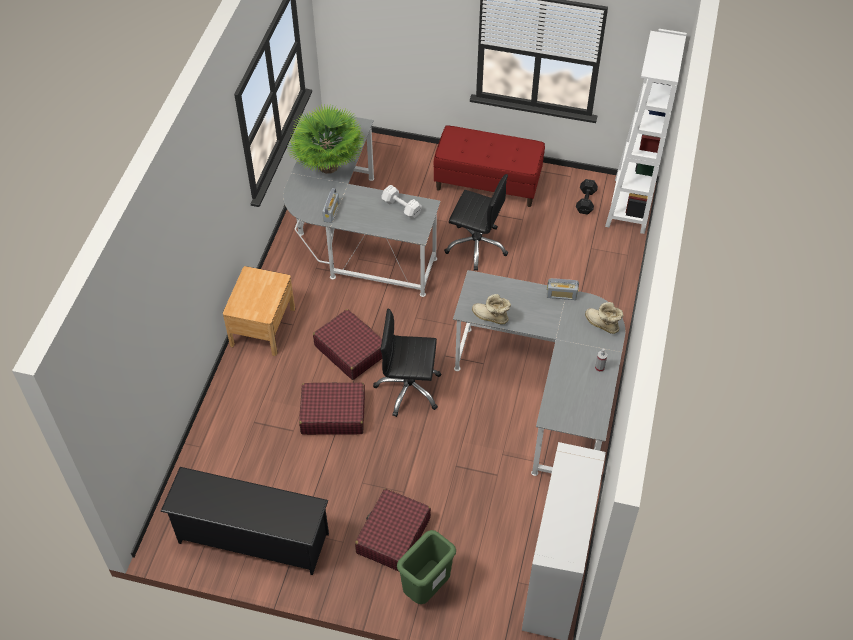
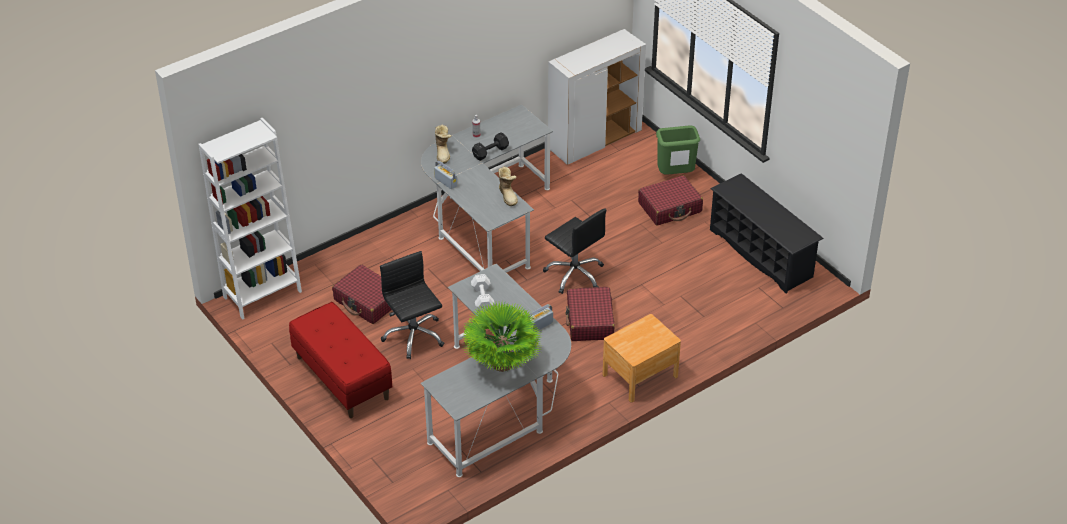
camera: 140 degrees left, 10 degrees down
red suitcase [299,382,365,435] -> red suitcase moved to [332,264,392,324]
black dumbbell [576,179,598,214] -> black dumbbell moved to [472,132,509,161]

